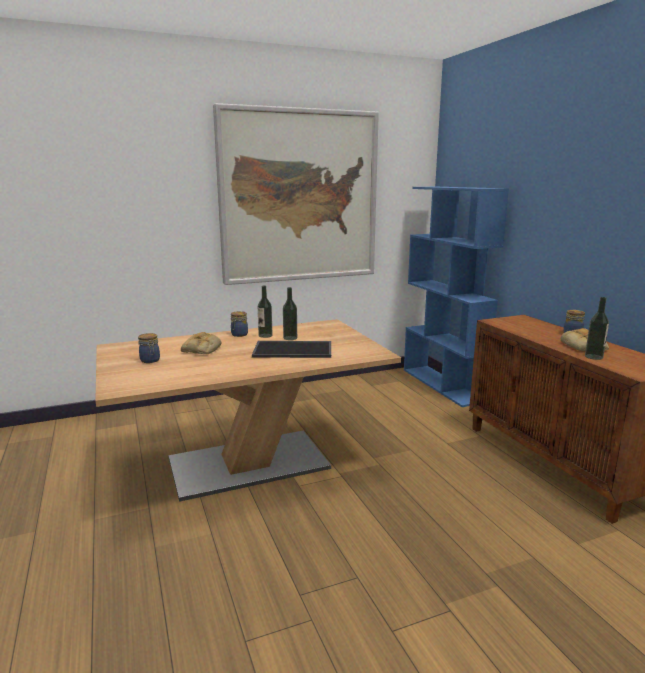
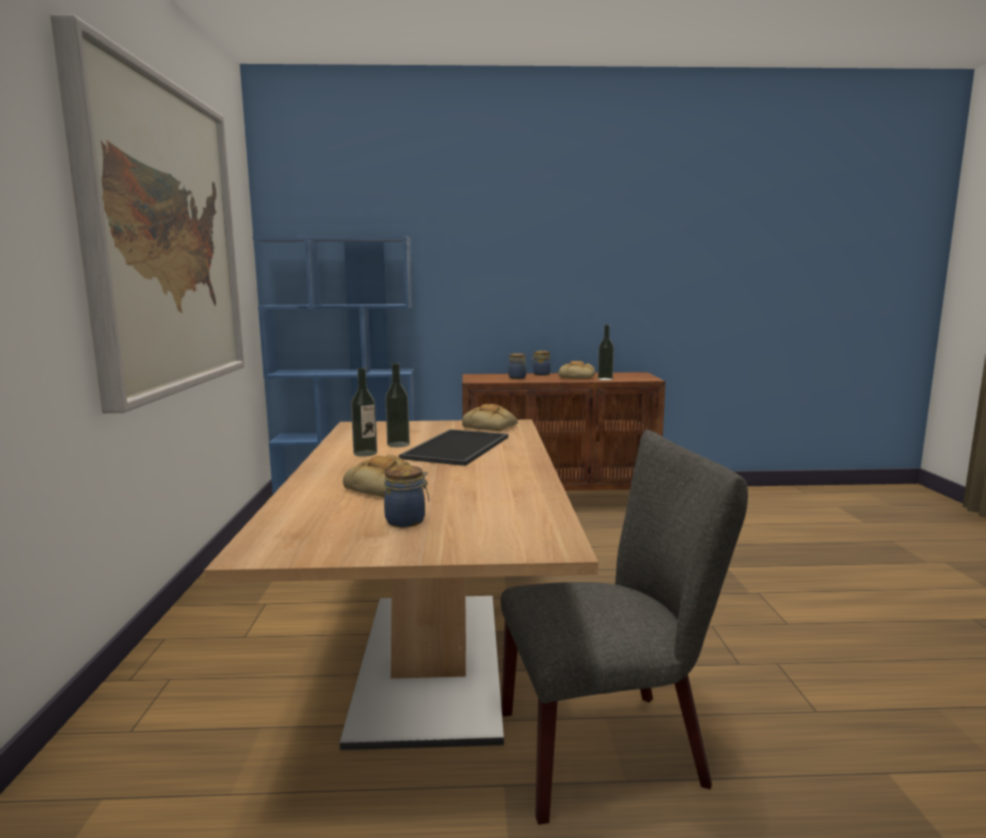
camera: 70 degrees left, 5 degrees down
jar [231,311,248,337] -> jar moved to [508,353,526,379]
none -> bread [462,404,518,431]
none -> grey chair [501,430,748,825]

